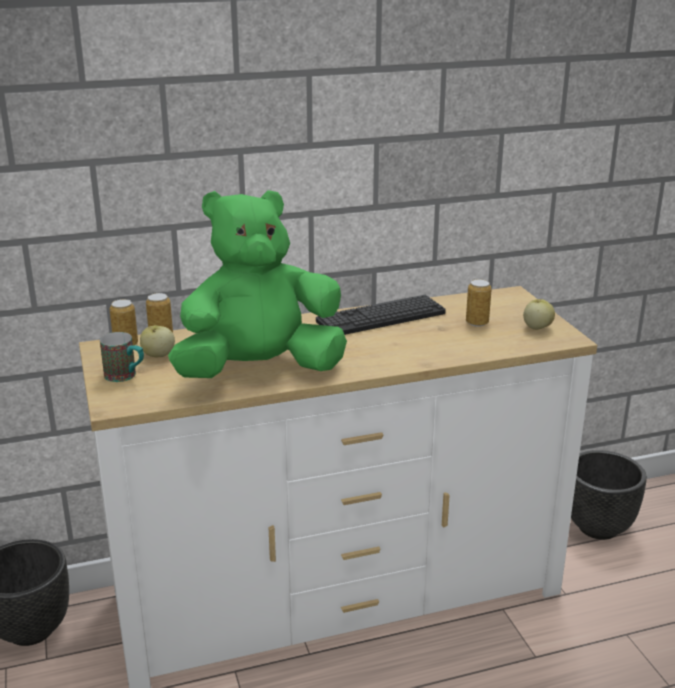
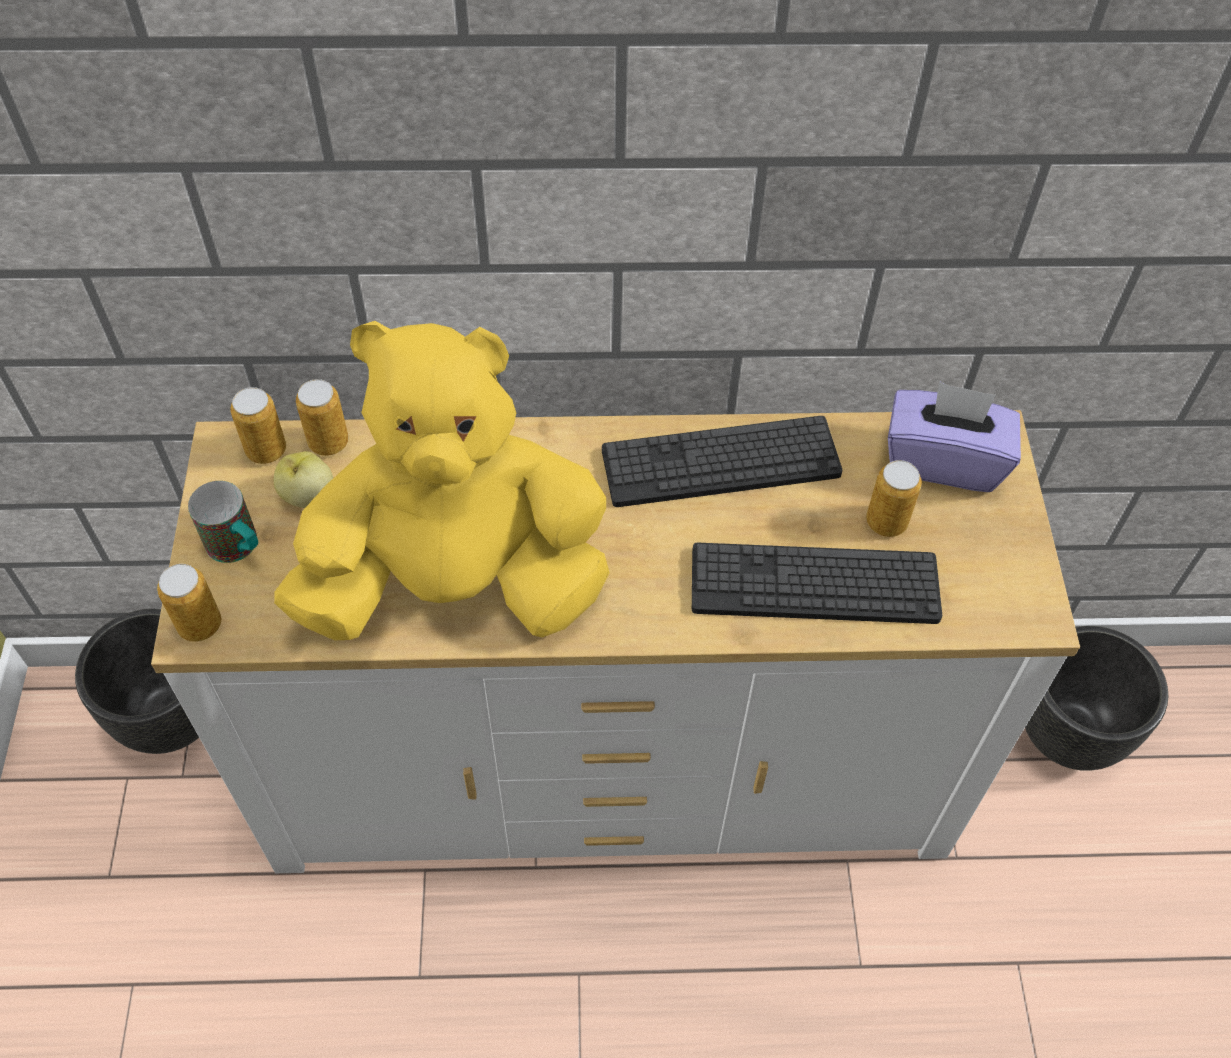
camera: 15 degrees right, 30 degrees up
green plush toy [168,190,347,378] -> yellow plush toy [274,321,610,641]
apple [523,299,555,330] -> none
none -> can [157,564,221,642]
none -> keyboard [692,543,942,624]
none -> purple tissue box [888,381,1021,492]

